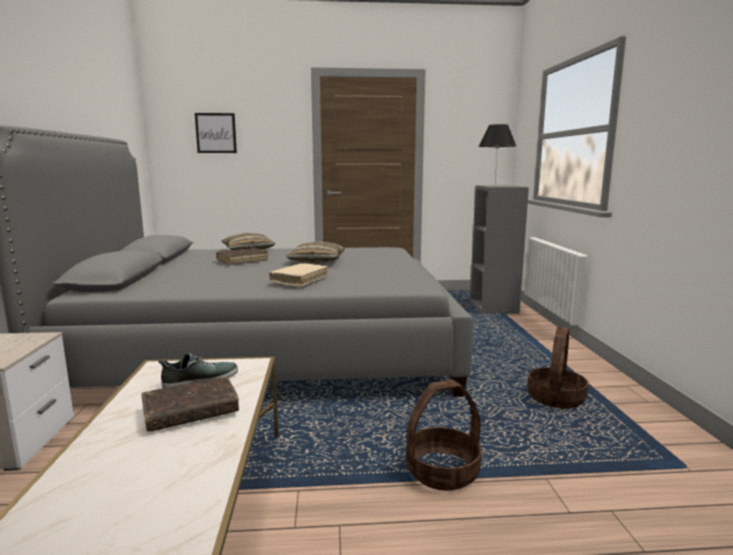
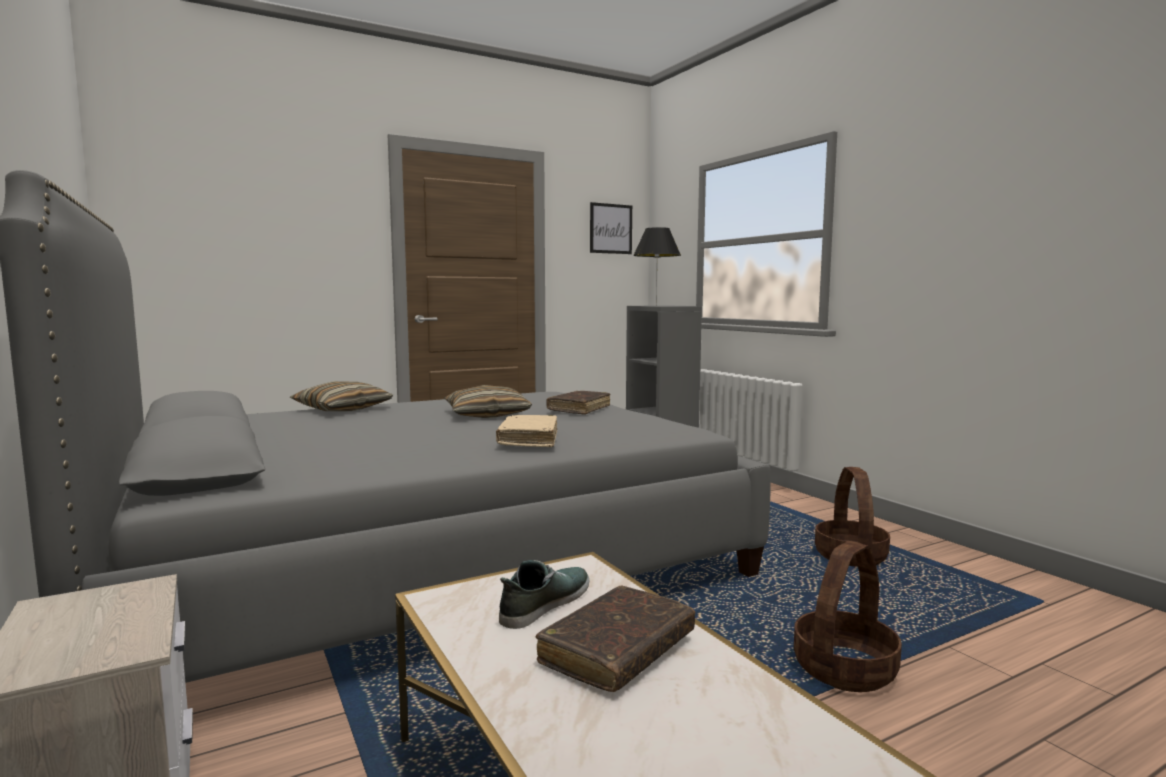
camera: 25 degrees left, 5 degrees down
picture [195,113,237,153] -> picture moved to [590,202,632,254]
brown book [216,248,268,265] -> brown book moved to [546,391,610,415]

